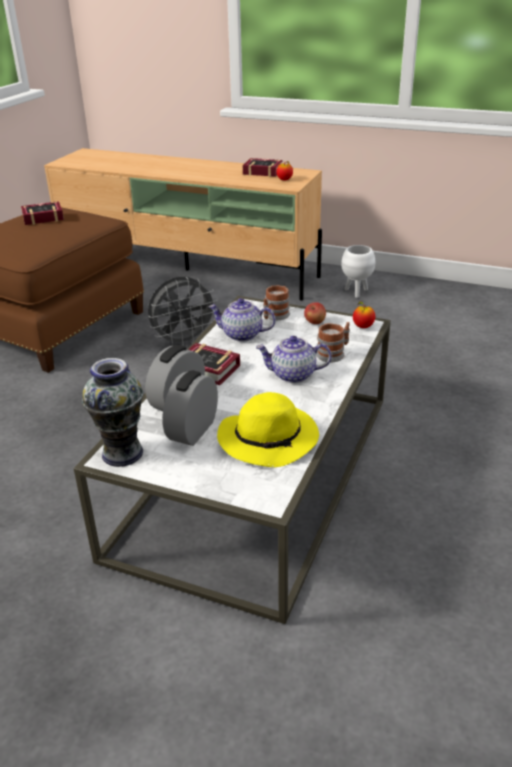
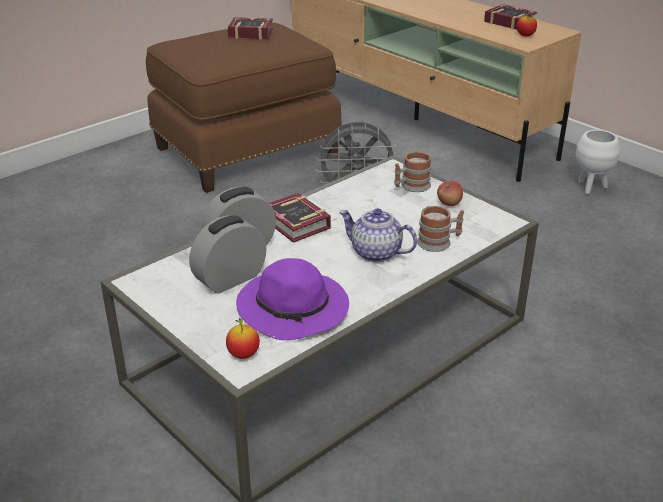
camera: 25 degrees right, 0 degrees up
vase [82,358,143,467] -> none
teapot [208,298,275,342] -> none
yellow hat [217,392,319,467] -> purple hat [236,258,349,340]
apple [353,302,375,328] -> apple moved to [226,318,260,359]

